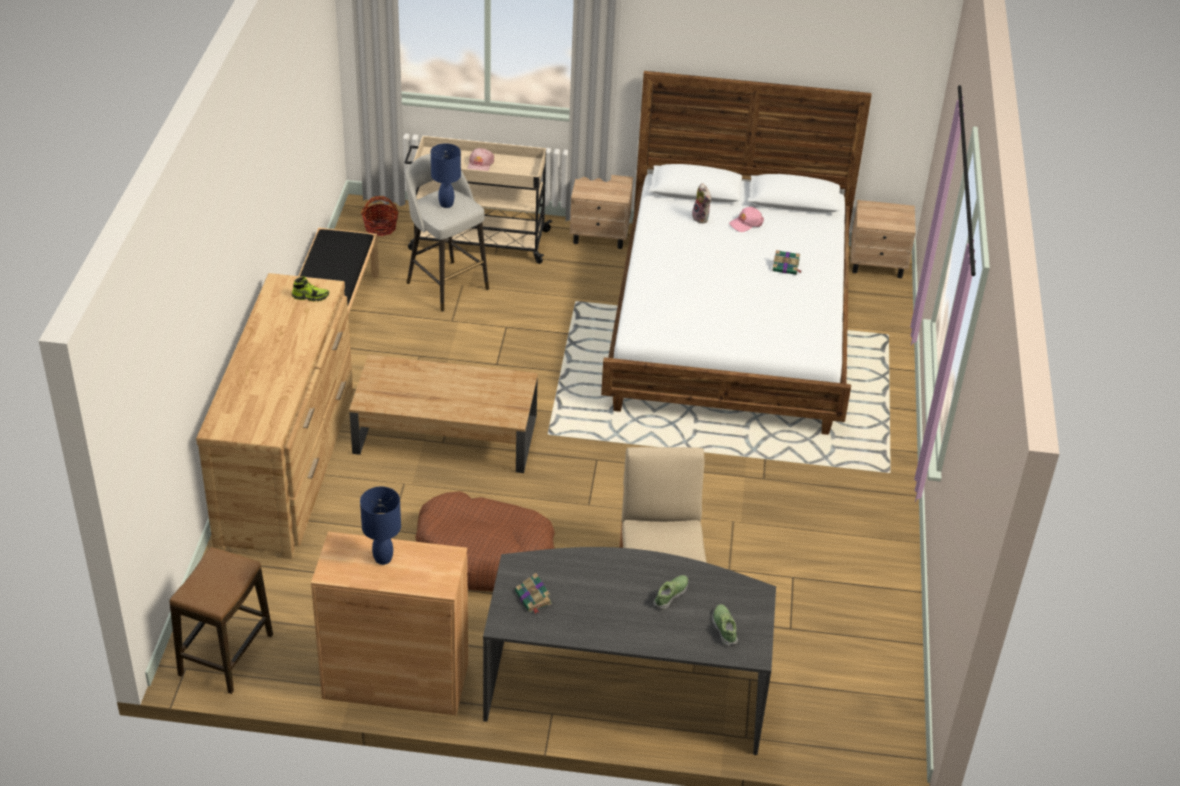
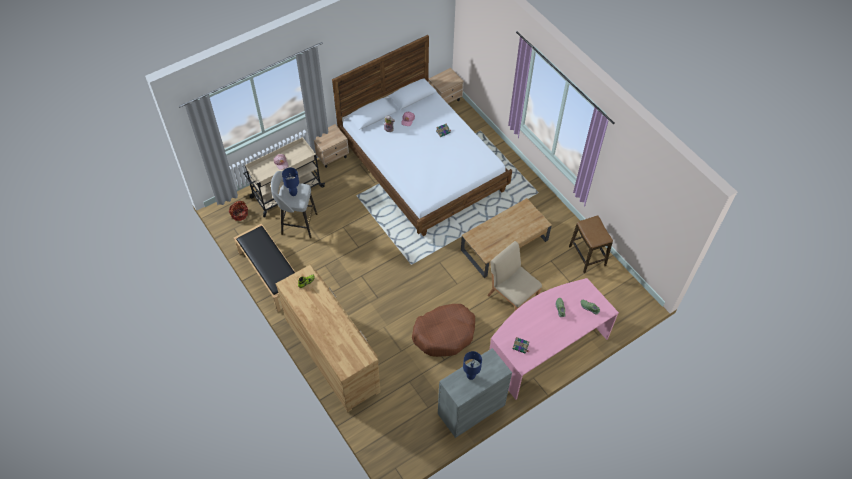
camera: 40 degrees left, 15 degrees up
stool [169,547,273,694] -> stool moved to [569,215,613,273]
brown cabinet [311,531,468,715] -> grey cabinet [438,348,512,438]
brown coffee table [349,355,538,473] -> brown coffee table moved to [461,198,552,278]
grey desk [483,547,776,755] -> pink desk [489,278,619,400]

